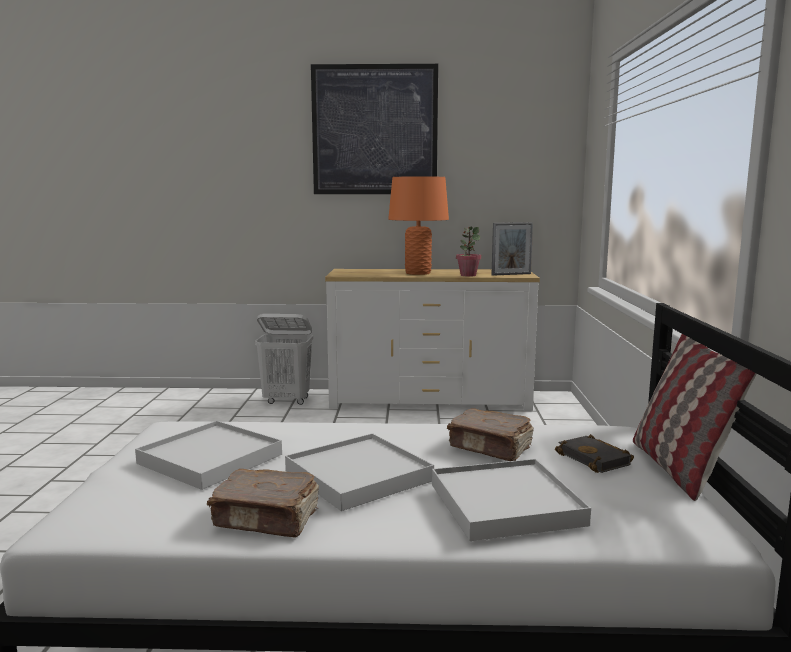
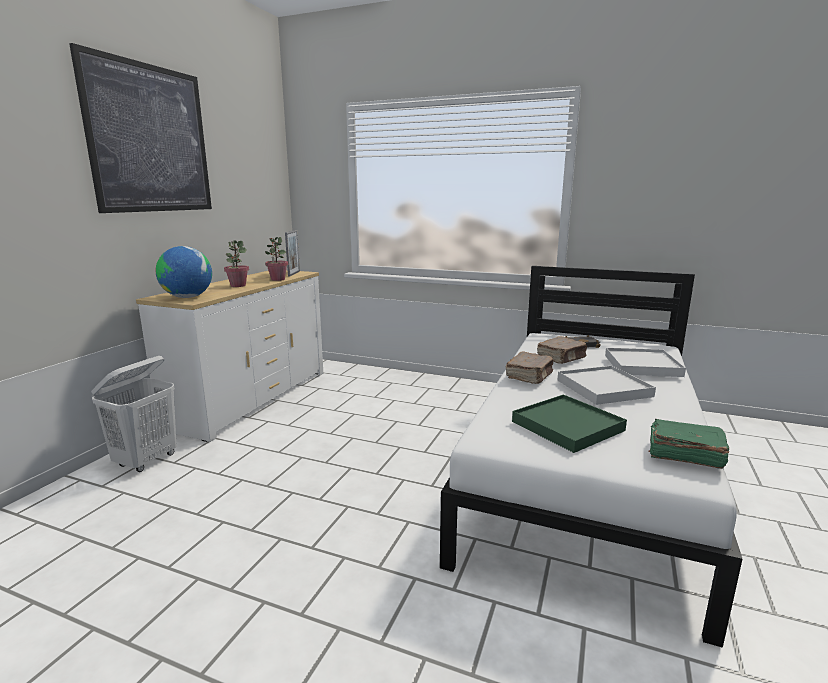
camera: 70 degrees left, 5 degrees up
white tray [135,421,282,490] -> green tray [512,394,627,453]
brown book [207,469,319,538] -> brown book moved to [506,352,553,384]
orange table lamp [388,176,449,275] -> potted plant [224,240,249,287]
pillow [633,334,757,501] -> none
none -> globe [156,246,212,298]
none -> green book [649,419,729,469]

